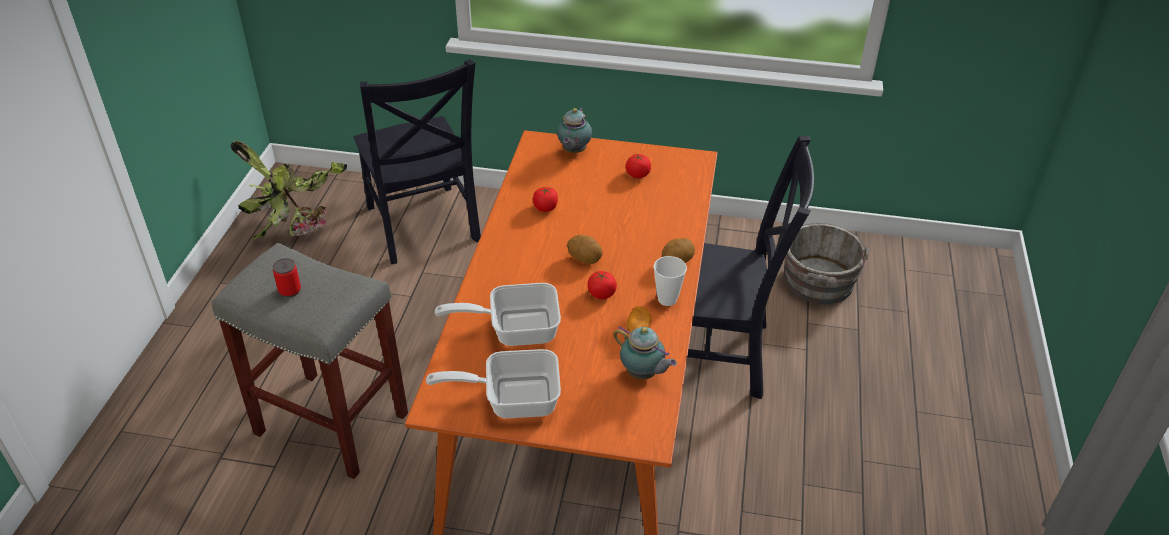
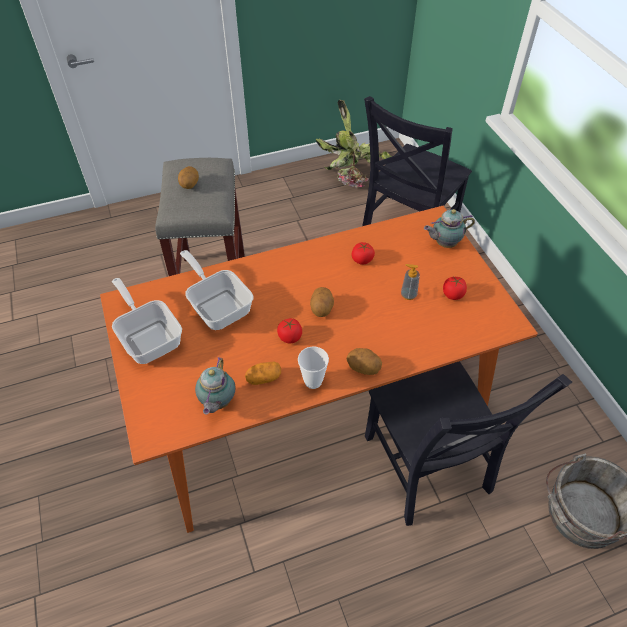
camera: 60 degrees right, 10 degrees up
can [273,258,301,297] -> potato [178,166,199,189]
none -> soap dispenser [401,264,420,300]

